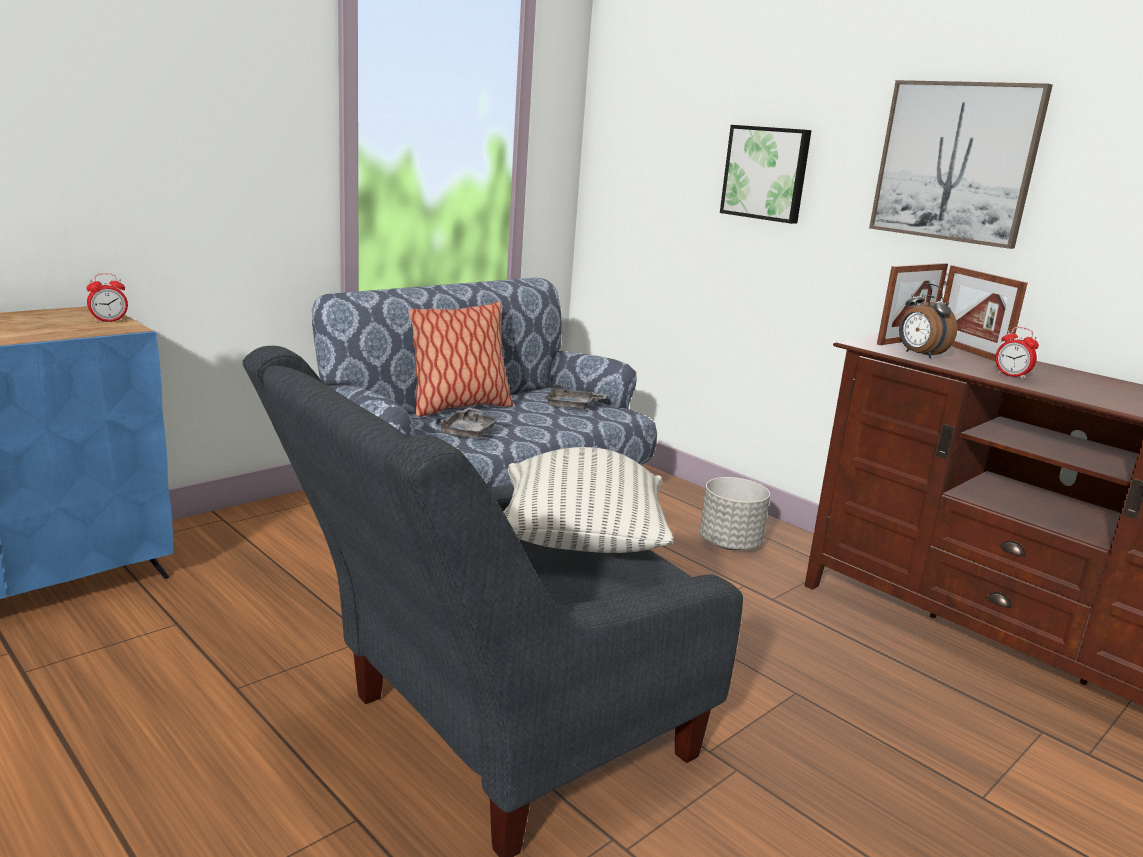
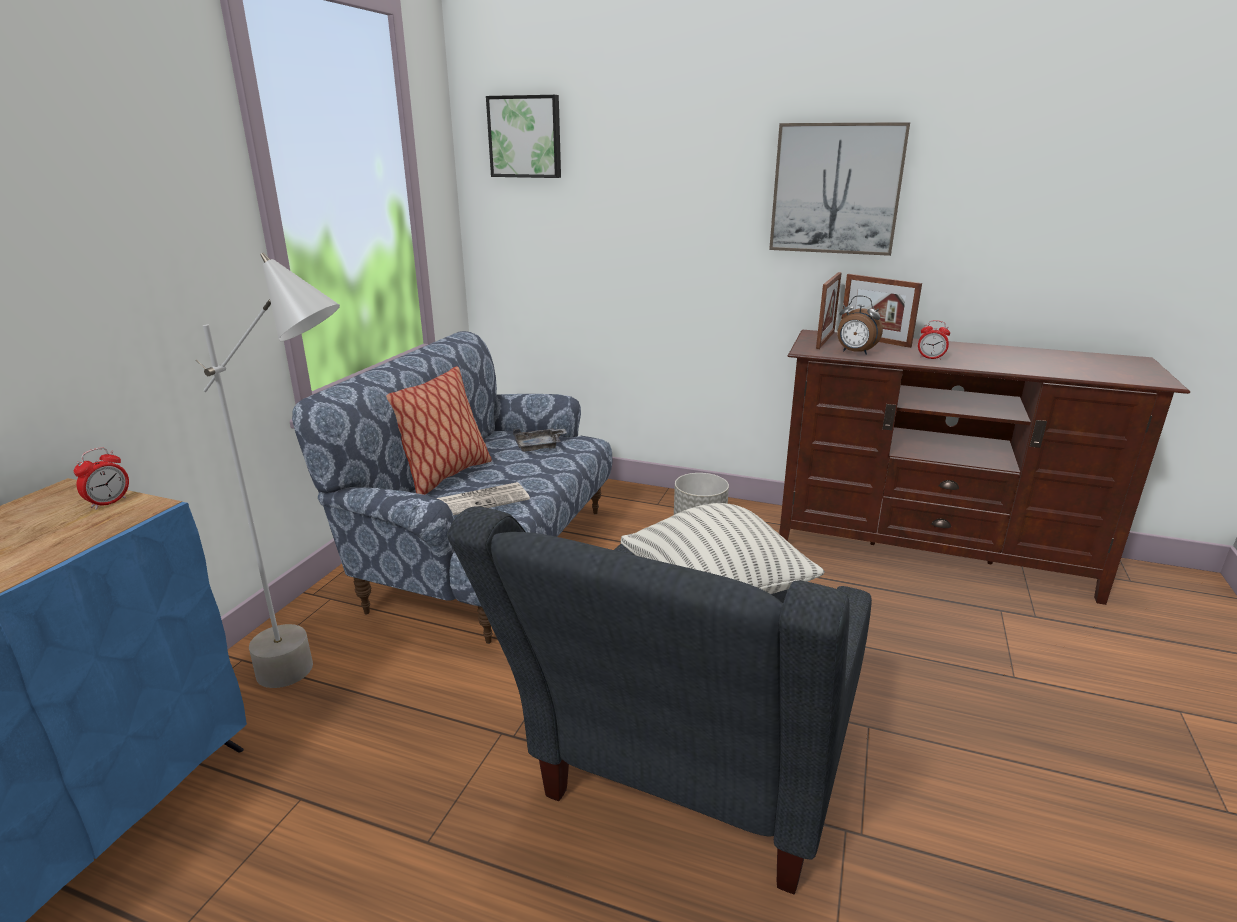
camera: 25 degrees left, 5 degrees up
grey tray [436,407,501,438] -> newspaper [436,482,530,516]
picture [720,125,812,224] -> picture moved to [486,95,561,178]
none -> grey floor lamp [196,253,340,688]

